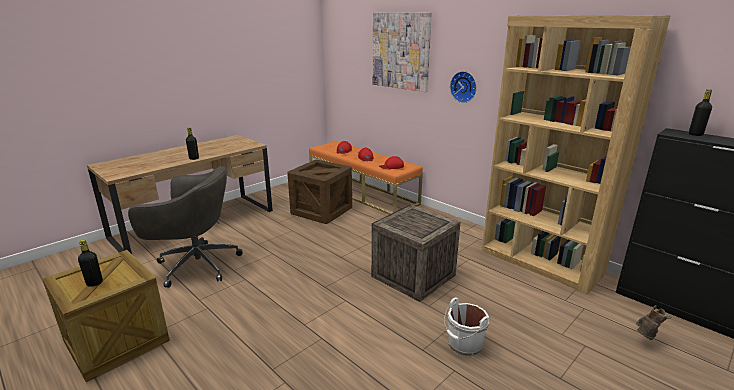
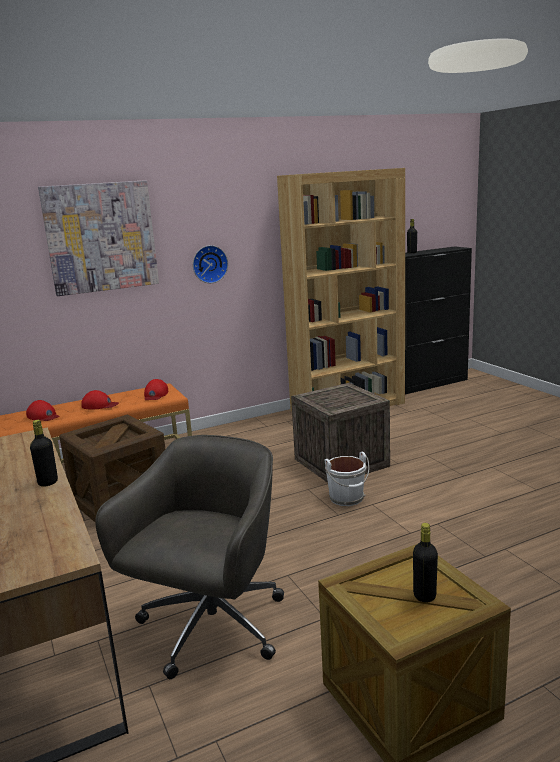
camera: 70 degrees left, 5 degrees down
white bucket [444,297,489,356] -> white bucket moved to [325,452,369,506]
brown boot [636,305,672,340] -> none

